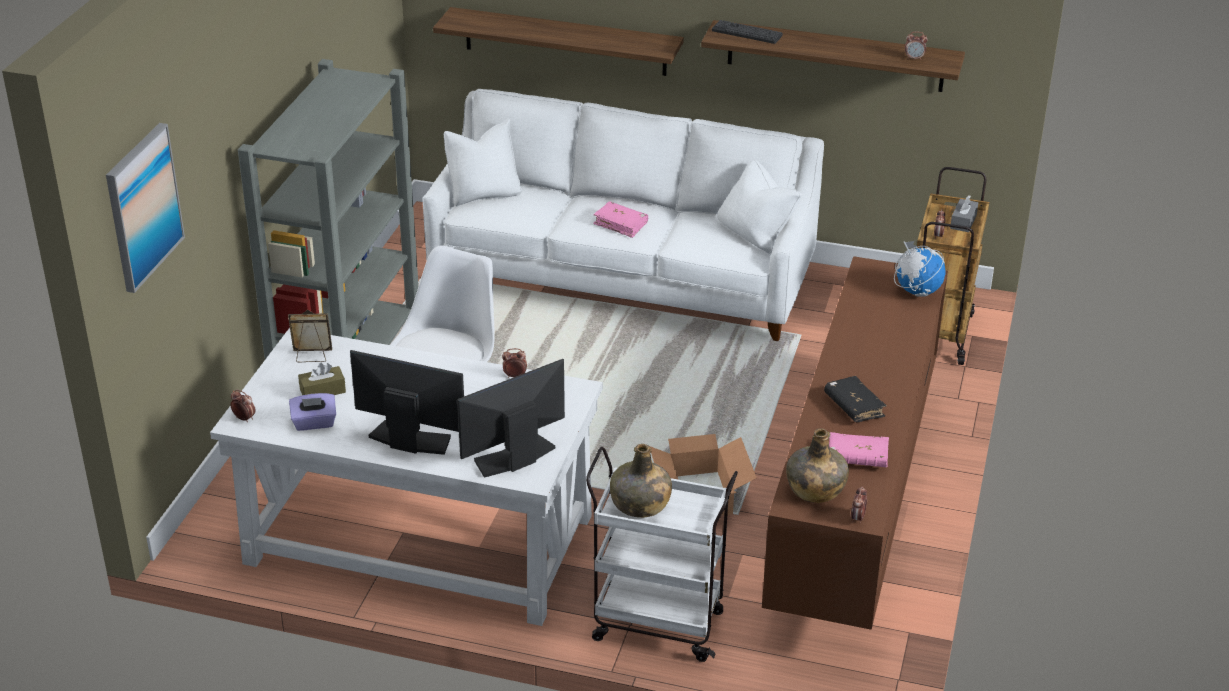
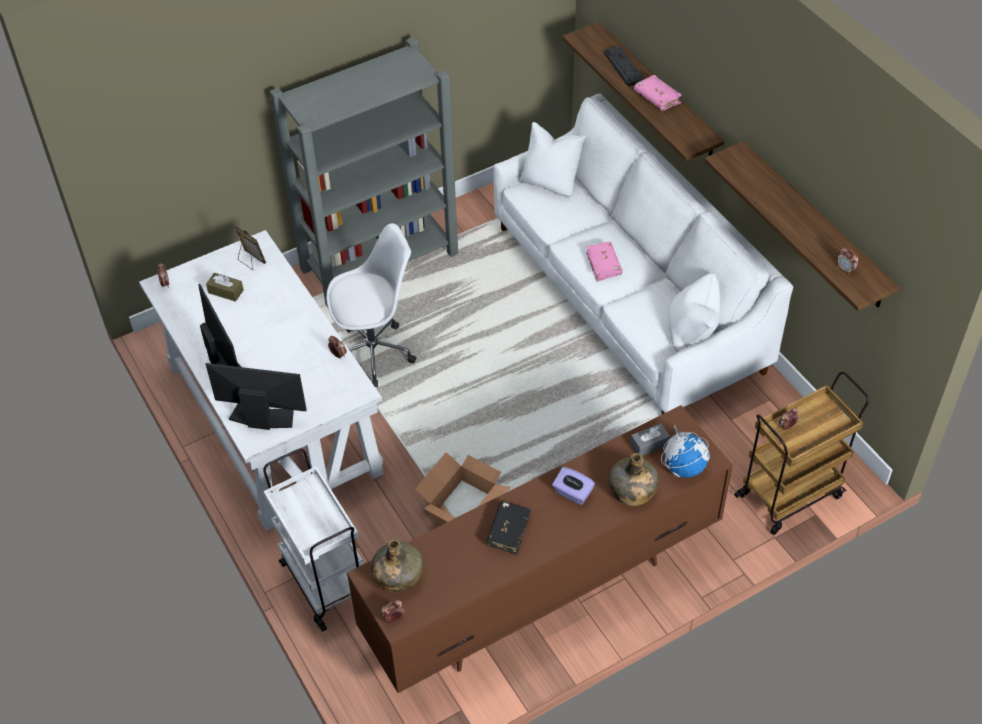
camera: 45 degrees right, 15 degrees up
picture [106,123,185,293] -> none
purple tissue box [289,393,336,431] -> purple tissue box moved to [552,467,595,505]
green bottle [610,444,672,518] -> green bottle moved to [609,453,659,506]
keyboard [712,20,783,44] -> keyboard moved to [604,46,644,86]
pink book [829,432,889,467] -> pink book moved to [634,75,682,111]
grey tissue box [950,195,978,232] -> grey tissue box moved to [630,423,670,456]

